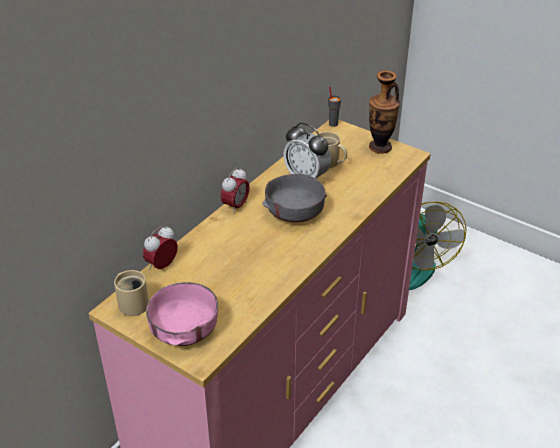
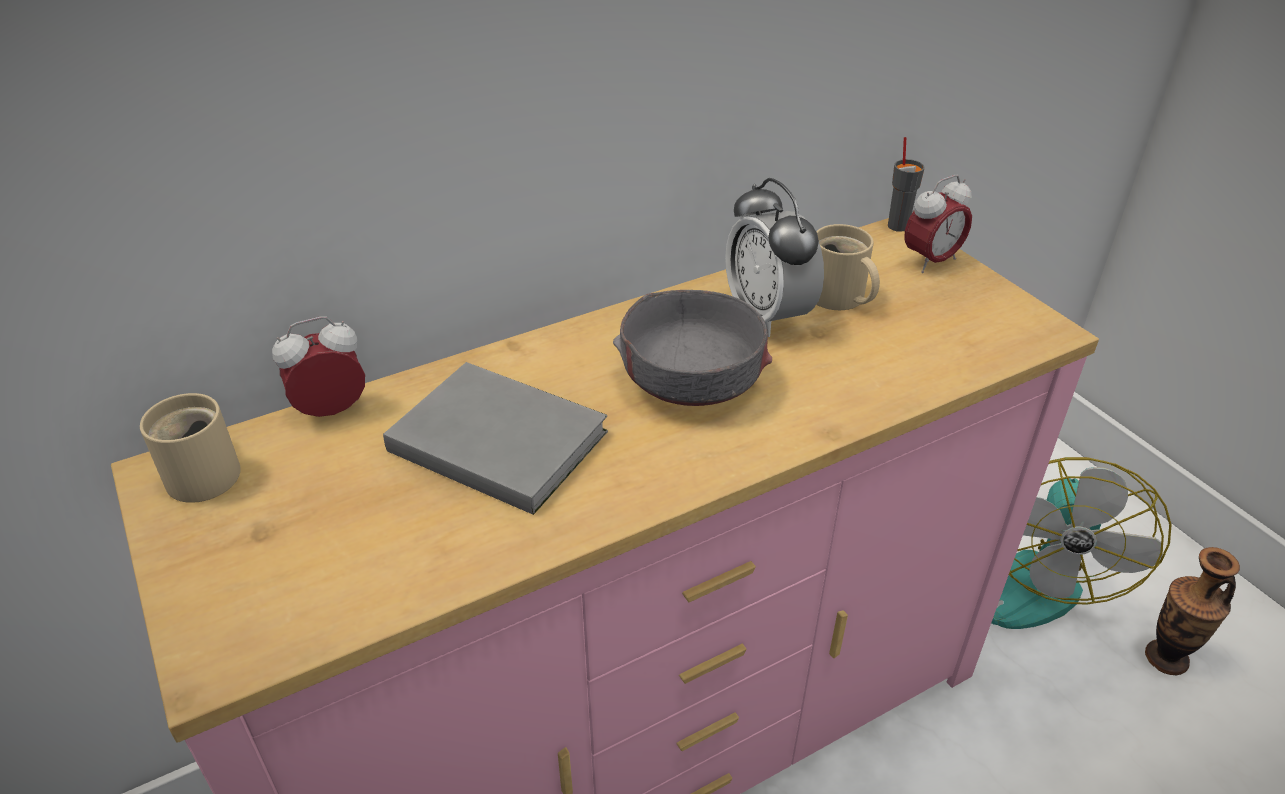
camera: 25 degrees right, 0 degrees up
pink bowl [146,282,218,346] -> none
alarm clock [221,167,250,214] -> alarm clock moved to [904,175,972,273]
vase [369,70,400,154] -> vase moved to [1145,547,1240,675]
none -> grey book [383,362,608,515]

